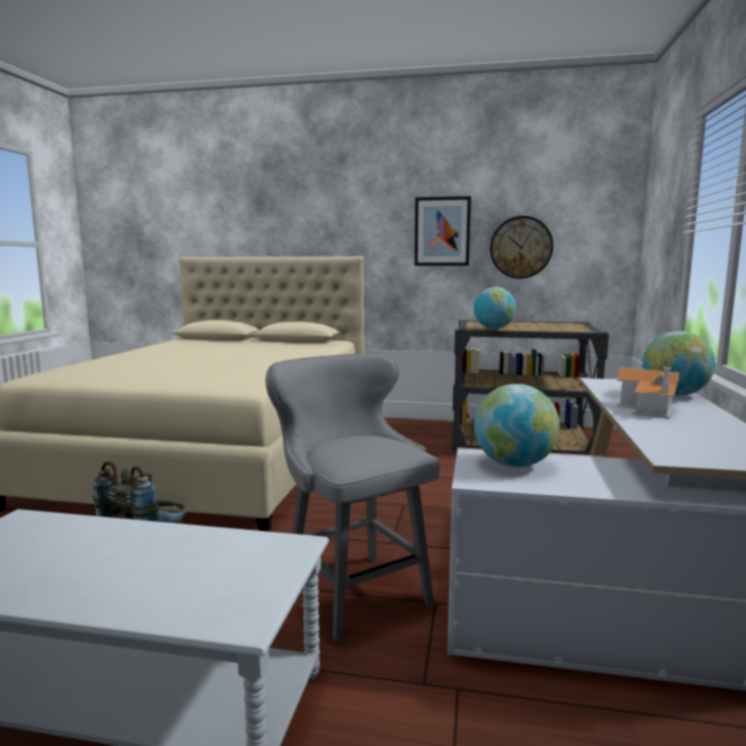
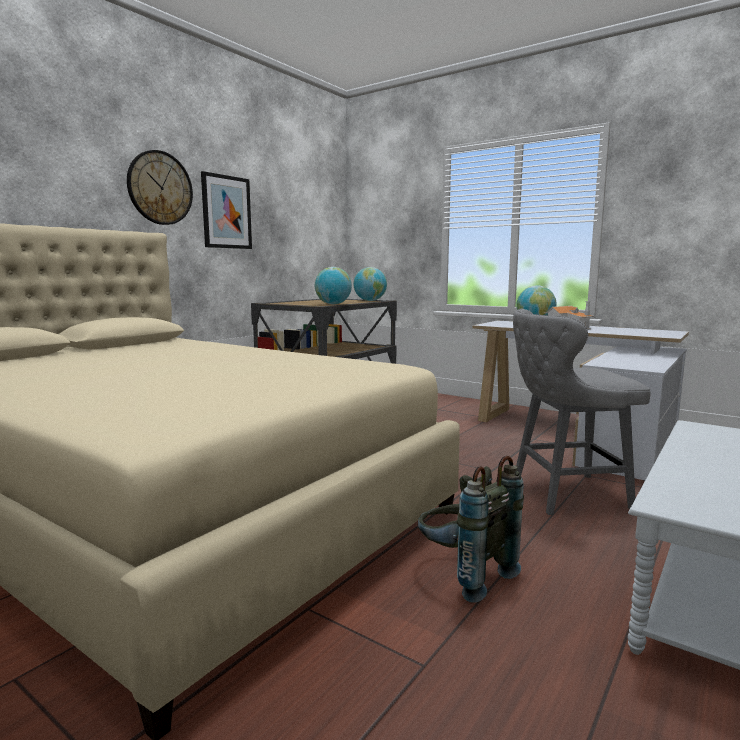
camera: 65 degrees left, 0 degrees up
globe [474,384,560,467] -> globe moved to [354,267,387,301]
wall clock [490,216,553,279] -> wall clock moved to [127,150,193,225]

